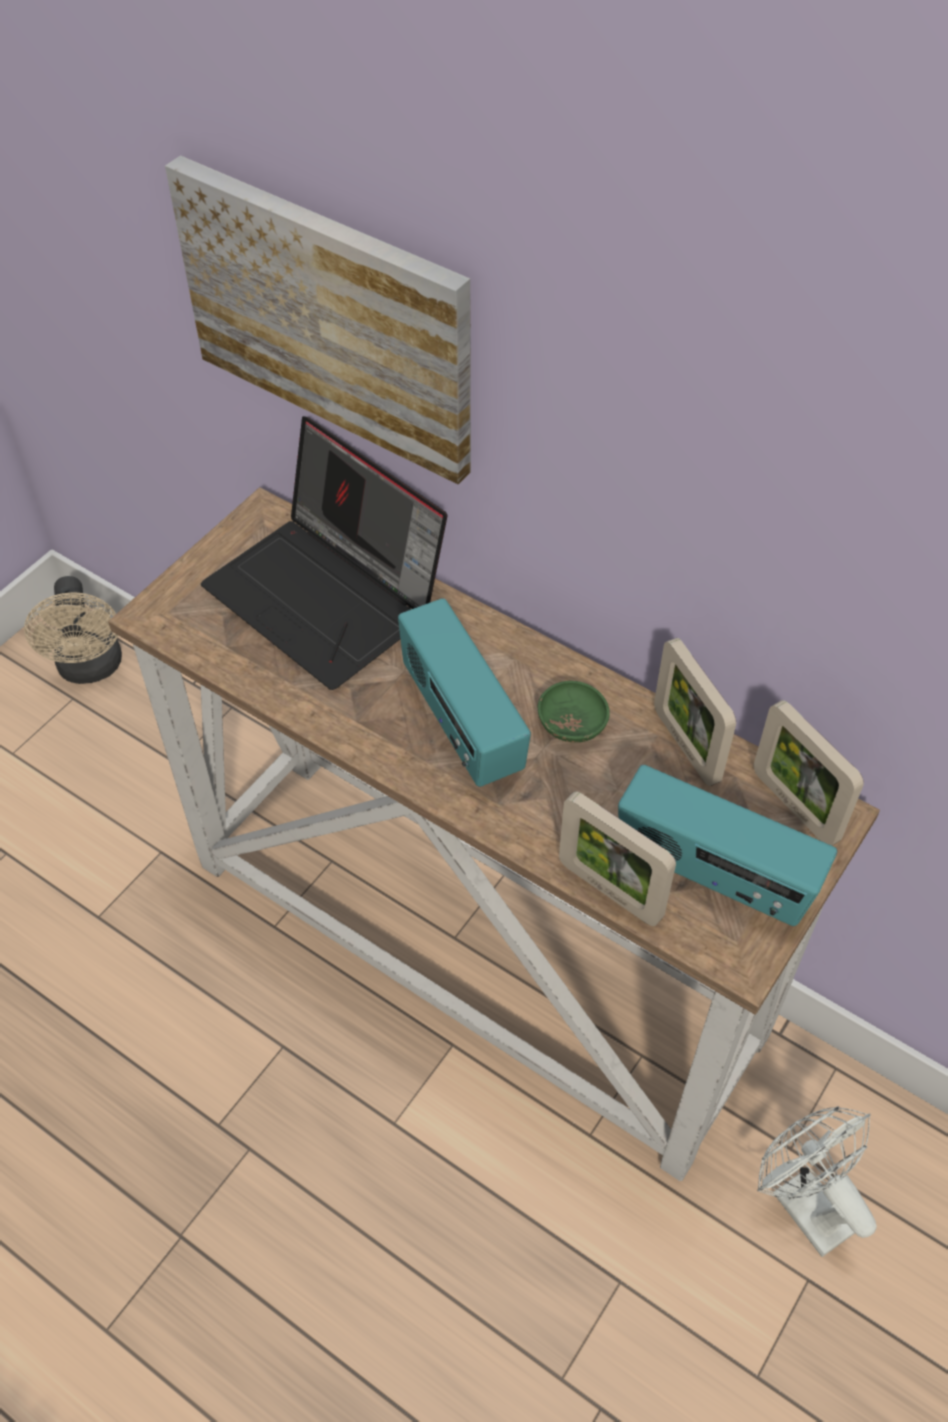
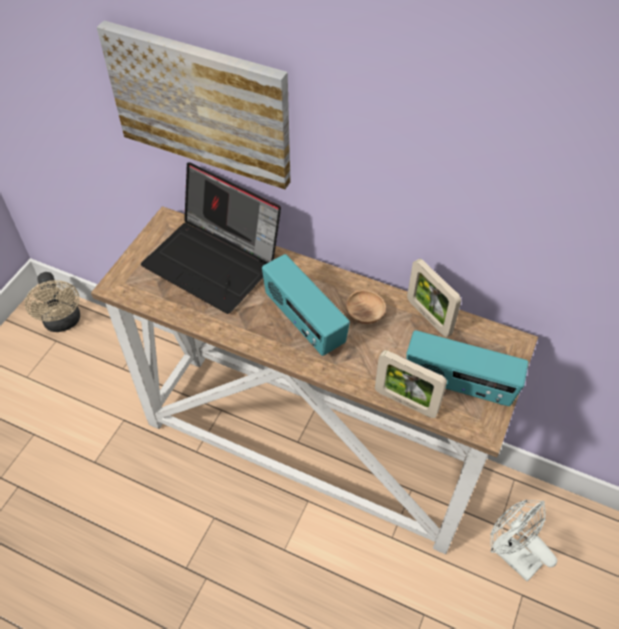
camera: 10 degrees left, 0 degrees up
green bowl [538,681,610,742] -> brown bowl [346,290,386,324]
picture frame [754,700,864,846] -> none

